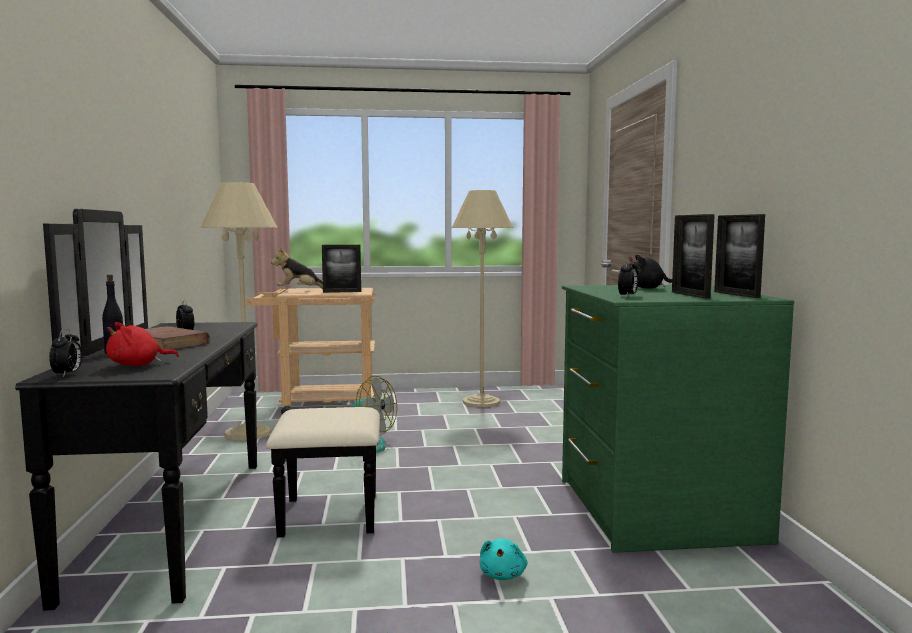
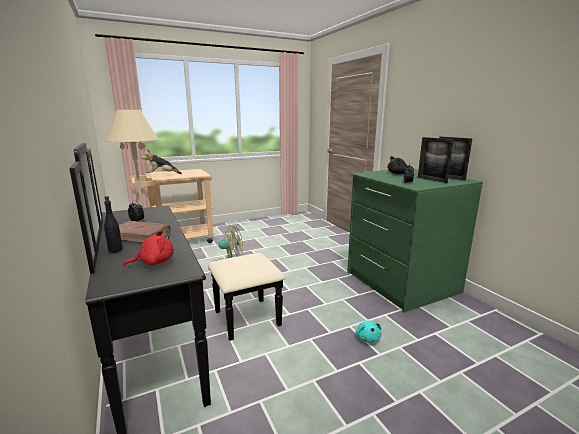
camera: 20 degrees left, 10 degrees up
alarm clock [49,329,82,377] -> none
red plush toy [106,322,179,366] -> red plush toy turned 150 degrees counterclockwise [123,230,174,266]
picture frame [322,245,361,293] -> none
beige floor lamp [452,190,513,407] -> none

